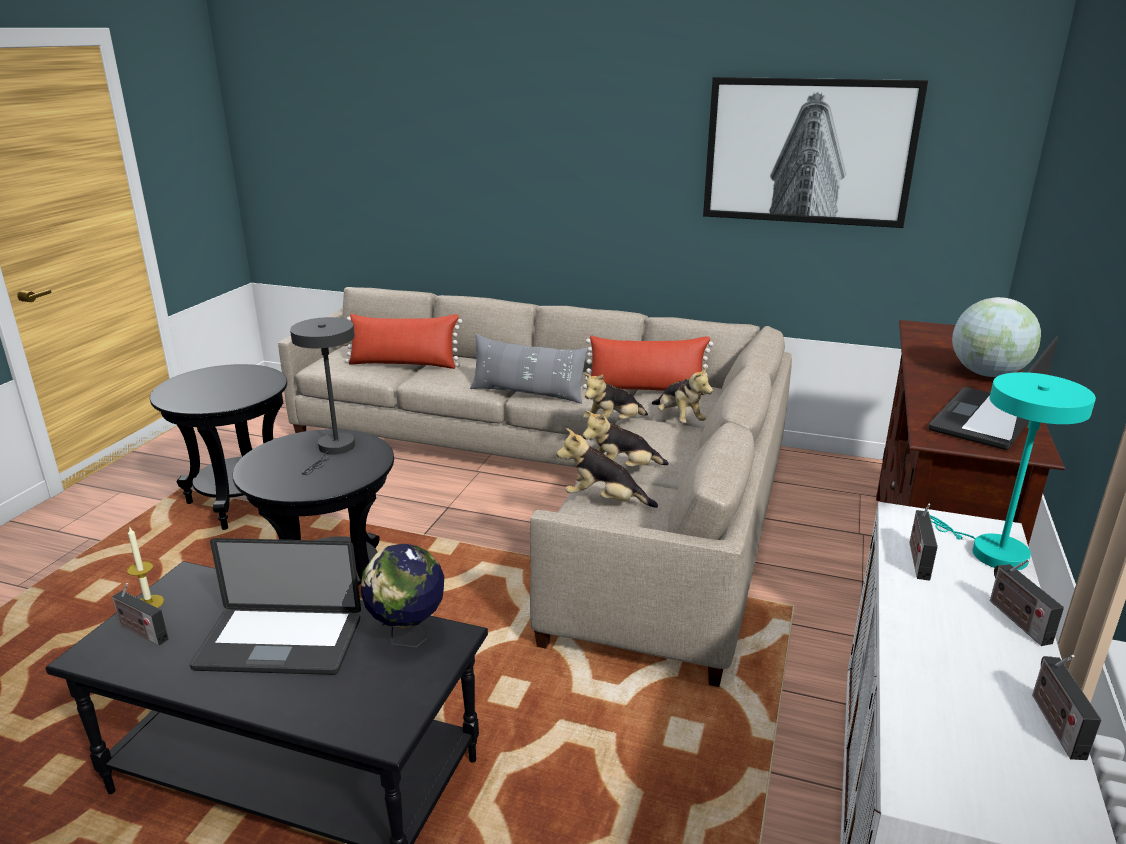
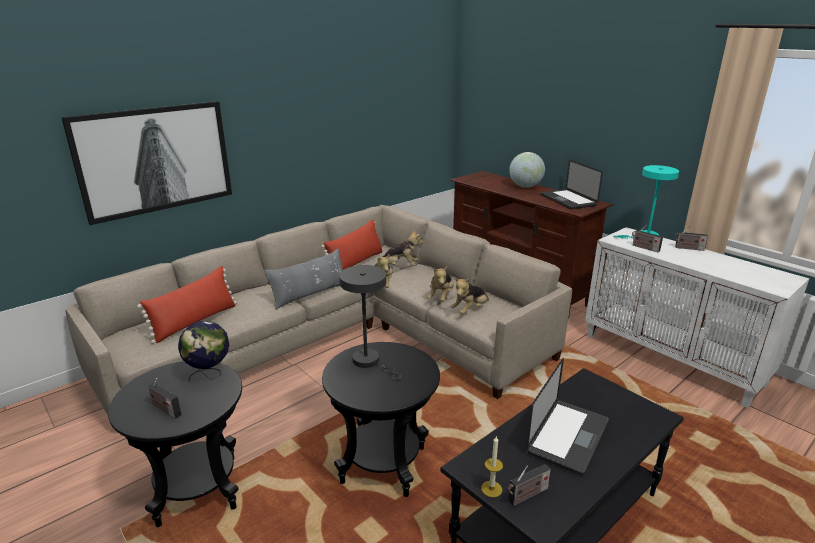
camera: 60 degrees left, 0 degrees up
globe [361,544,444,647] -> globe moved to [178,321,229,381]
picture [703,77,928,228] -> picture moved to [61,101,232,225]
radio [1032,655,1101,760] -> radio moved to [148,378,182,419]

